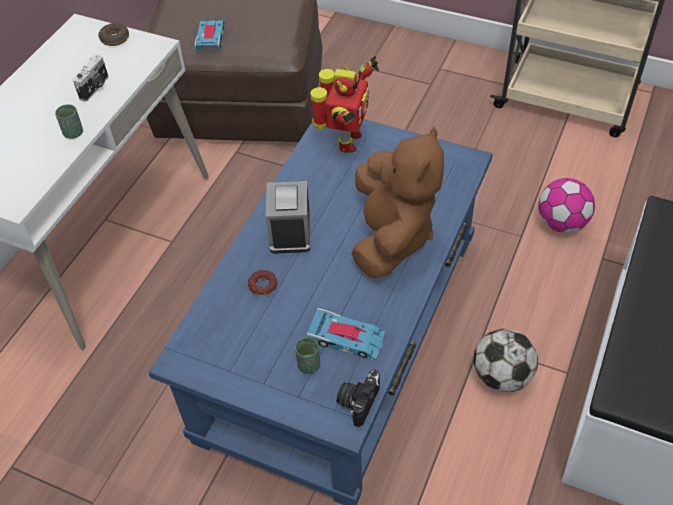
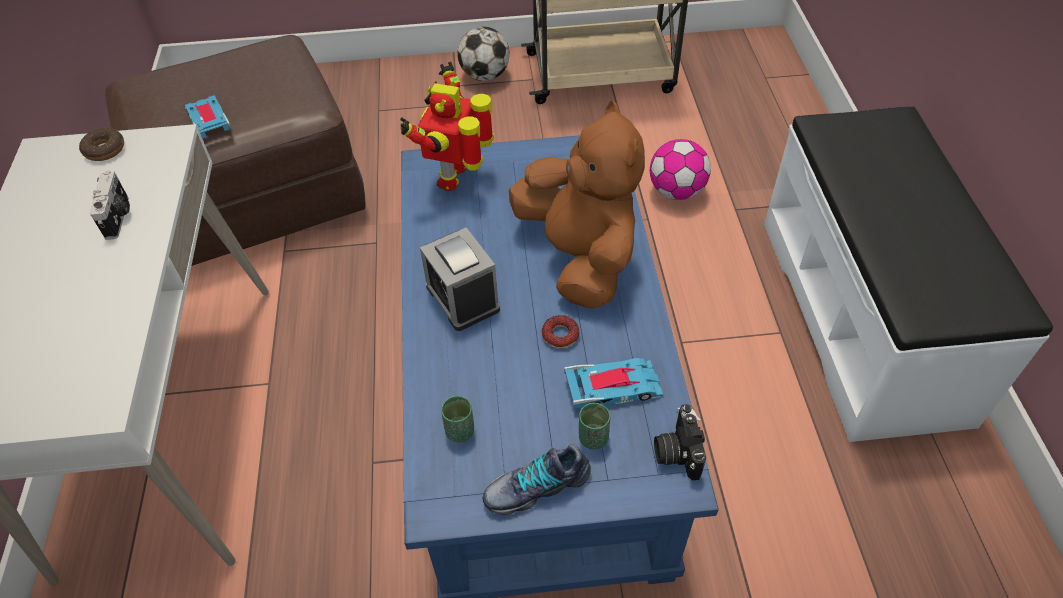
camera: 30 degrees left, 0 degrees up
green cup [55,104,83,139] -> green cup moved to [441,396,474,442]
donut [248,270,278,296] -> donut moved to [542,315,579,348]
toy robot [310,56,379,153] -> toy robot turned 150 degrees counterclockwise [400,62,494,191]
football [474,329,538,392] -> football moved to [457,26,510,81]
none -> shoe [482,444,591,515]

